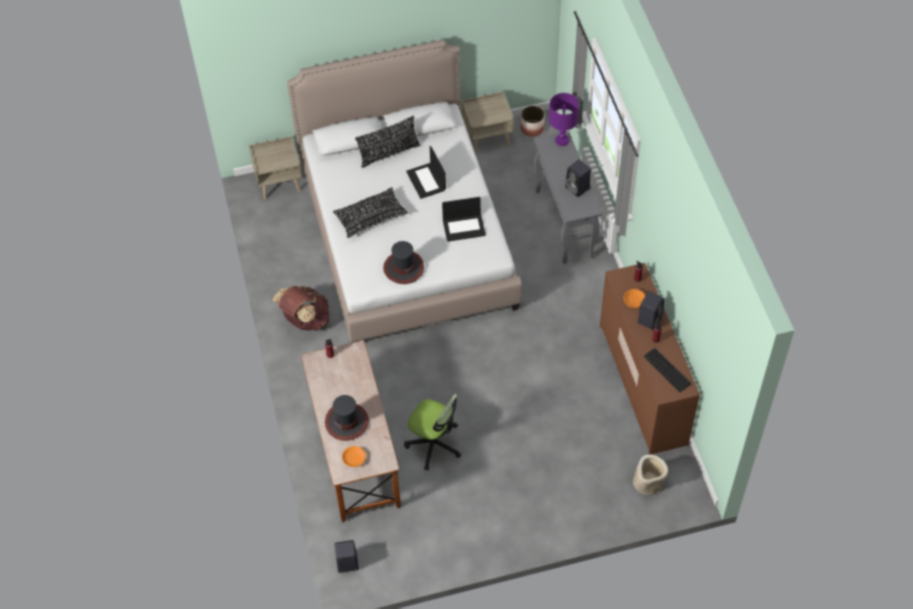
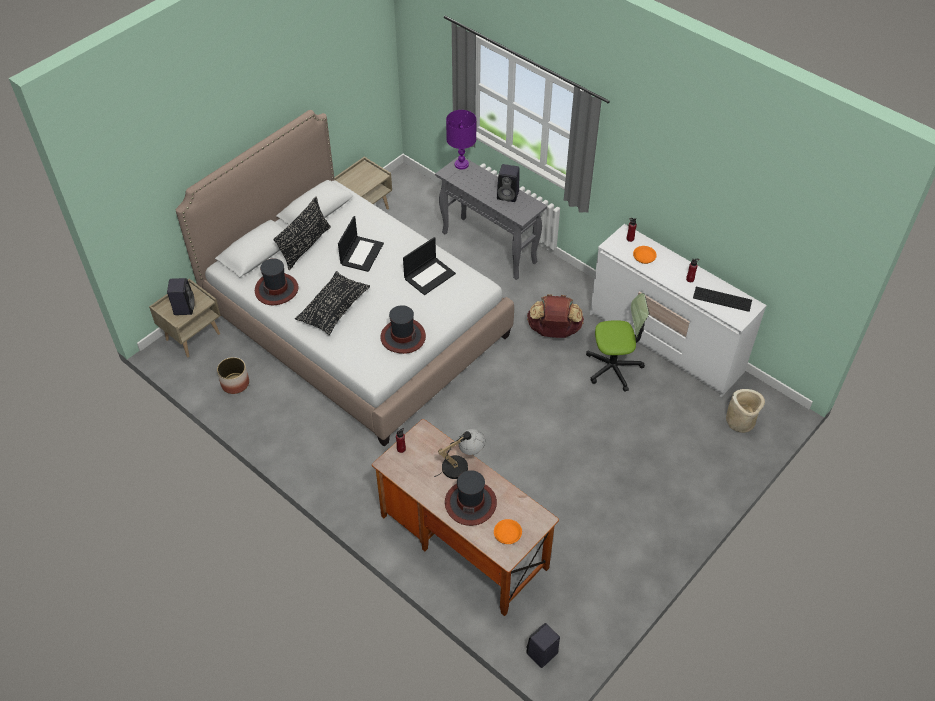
camera: 35 degrees left, 5 degrees down
brown backpack [272,286,329,331] -> brown backpack moved to [527,294,584,338]
office chair [404,394,461,470] -> office chair moved to [586,293,649,392]
laptop [406,146,446,199] -> laptop turned 105 degrees counterclockwise [338,216,384,272]
planter [521,106,545,137] -> planter moved to [217,357,249,394]
brown dresser [600,263,700,454] -> white dresser [590,224,767,397]
black speaker [638,291,664,330] -> black speaker moved to [167,278,195,315]
none -> hat [255,259,299,305]
none -> table lamp [434,429,485,479]

